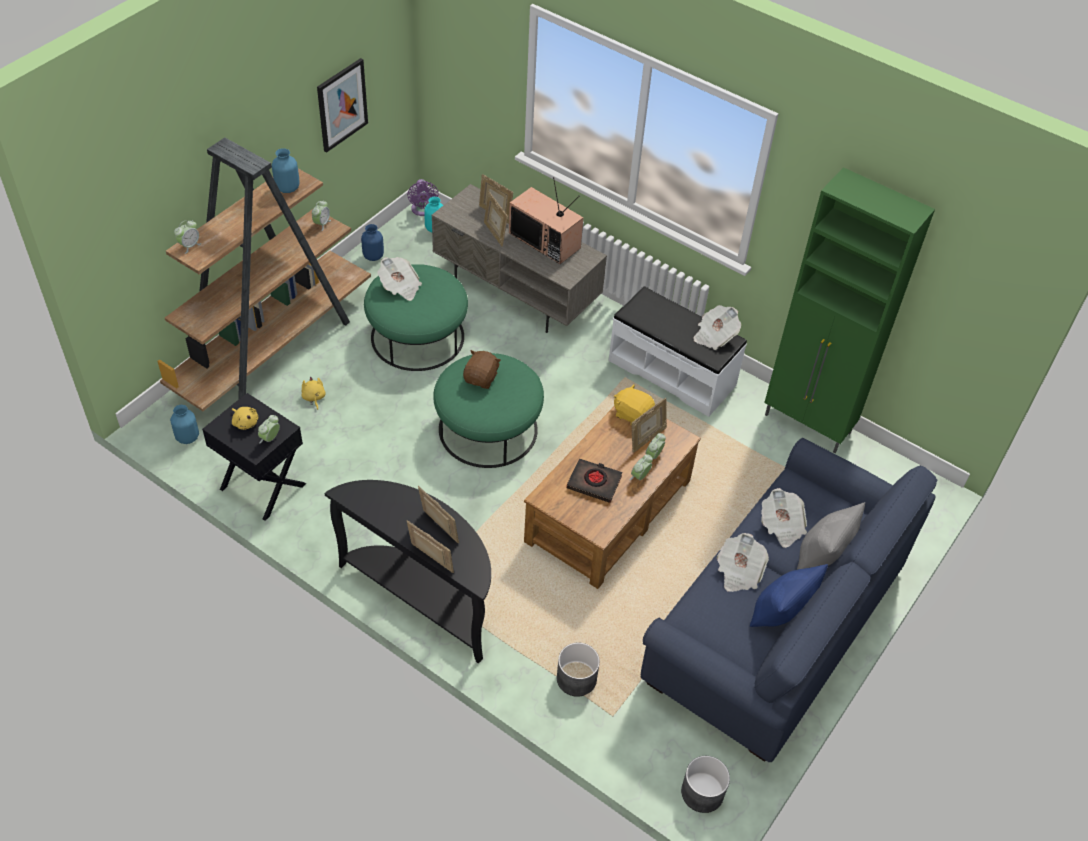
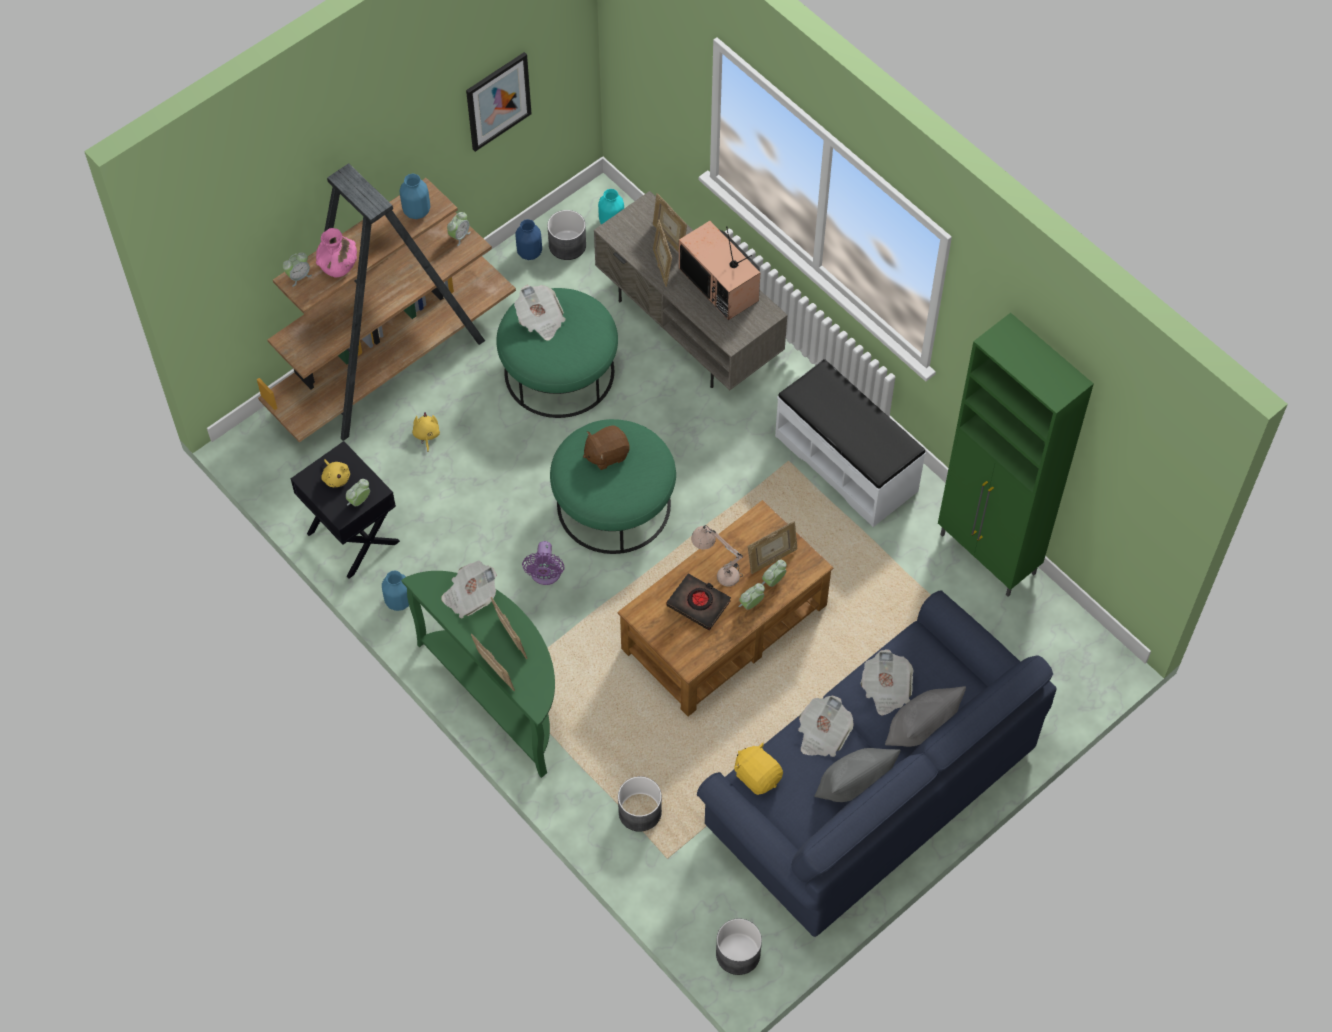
camera: 15 degrees right, 10 degrees up
blue vase [170,405,199,444] -> blue vase moved to [382,571,409,611]
black console table [325,480,491,664] -> green console table [401,571,555,778]
purple fan [407,179,439,216] -> purple fan moved to [522,541,565,585]
brown plush toy [463,350,501,389] -> brown plush toy turned 150 degrees counterclockwise [583,425,630,470]
yellow plush toy [614,384,655,425] -> yellow plush toy moved to [734,743,783,795]
newspaper [693,305,741,350] -> newspaper moved to [441,561,497,619]
blue pillow [750,564,828,627] -> grey pillow [814,748,901,802]
none -> pink vase [316,228,357,277]
none -> grey planter [547,210,586,260]
none -> beige table lamp [691,525,743,587]

